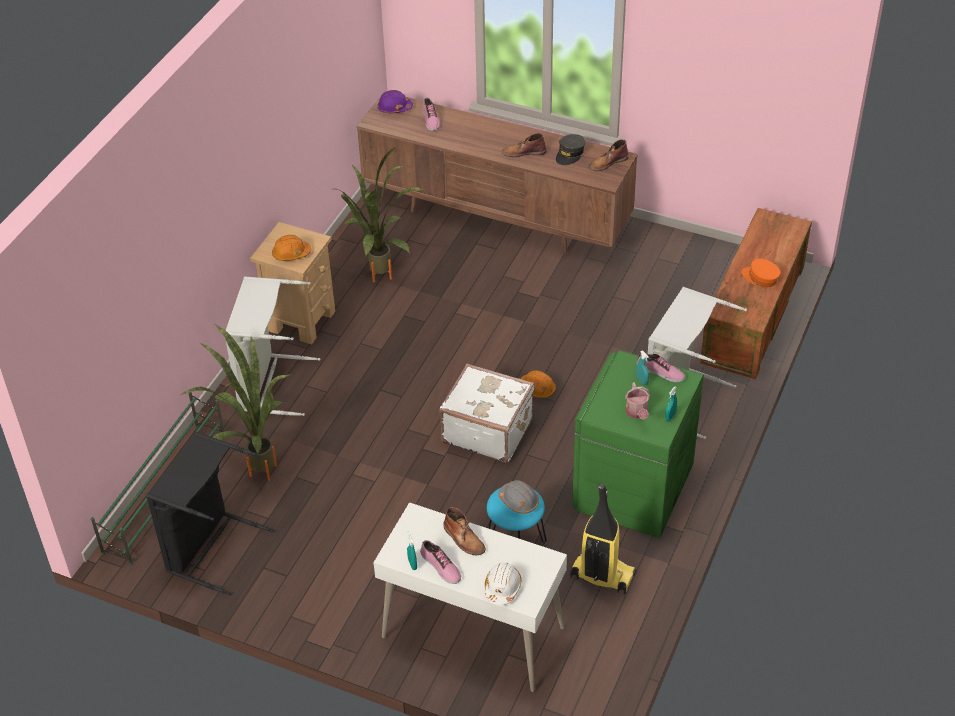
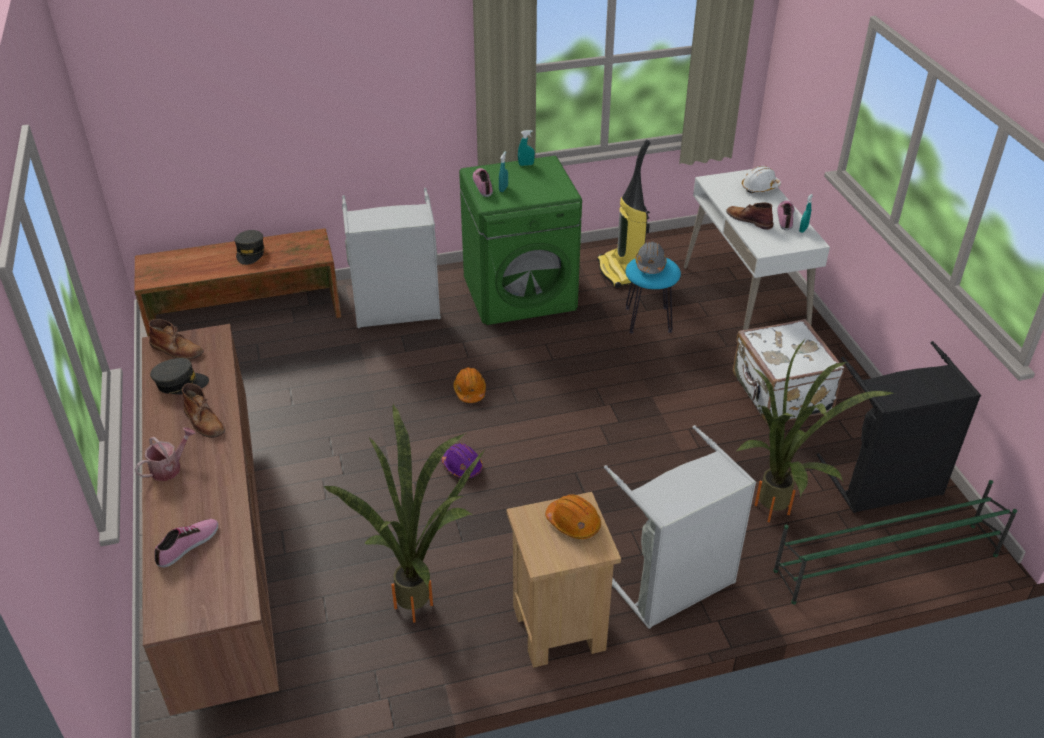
camera: 130 degrees left, 5 degrees down
purple hard hat [377,90,413,113] -> purple hard hat moved to [441,443,483,478]
white suitcase [439,363,535,462] -> white suitcase moved to [733,319,844,424]
brown boot [443,507,486,555] -> brown boot turned 60 degrees counterclockwise [726,202,773,230]
watering can [625,382,650,420] -> watering can moved to [135,427,196,481]
orange cap [742,259,780,287] -> grey cap [234,230,265,265]

